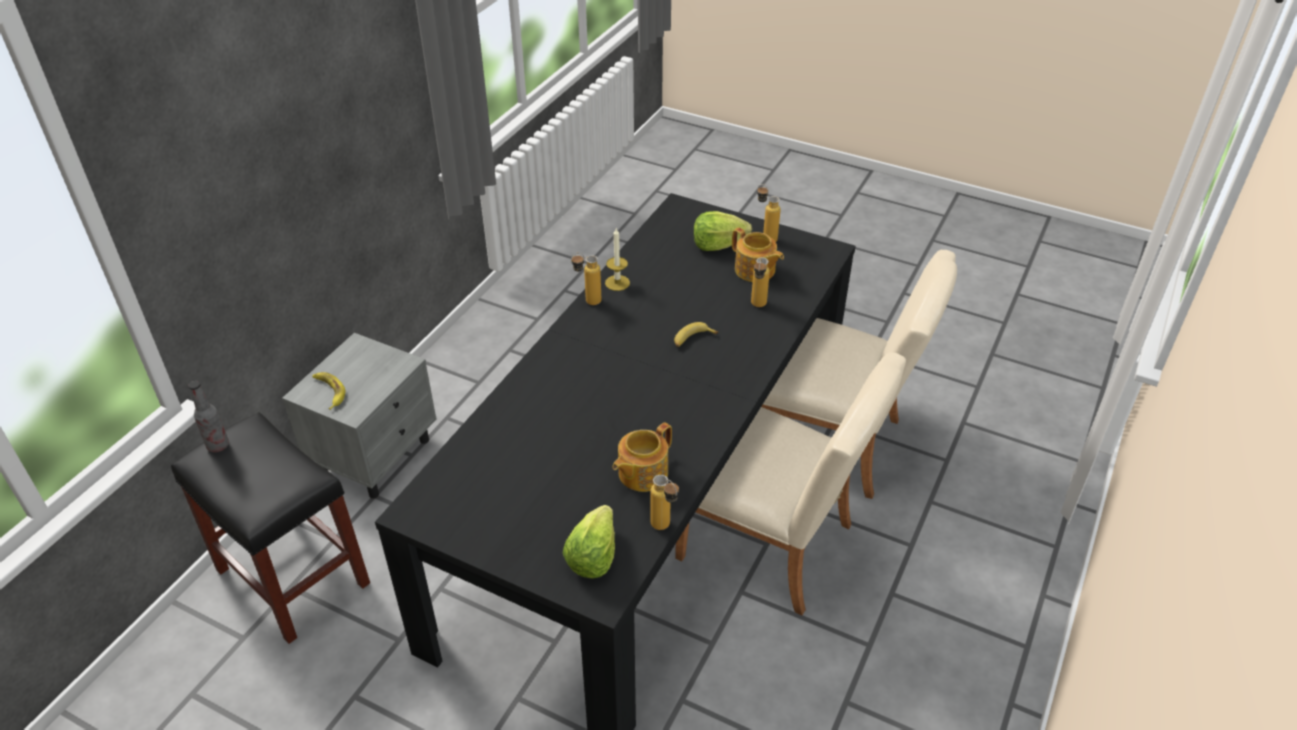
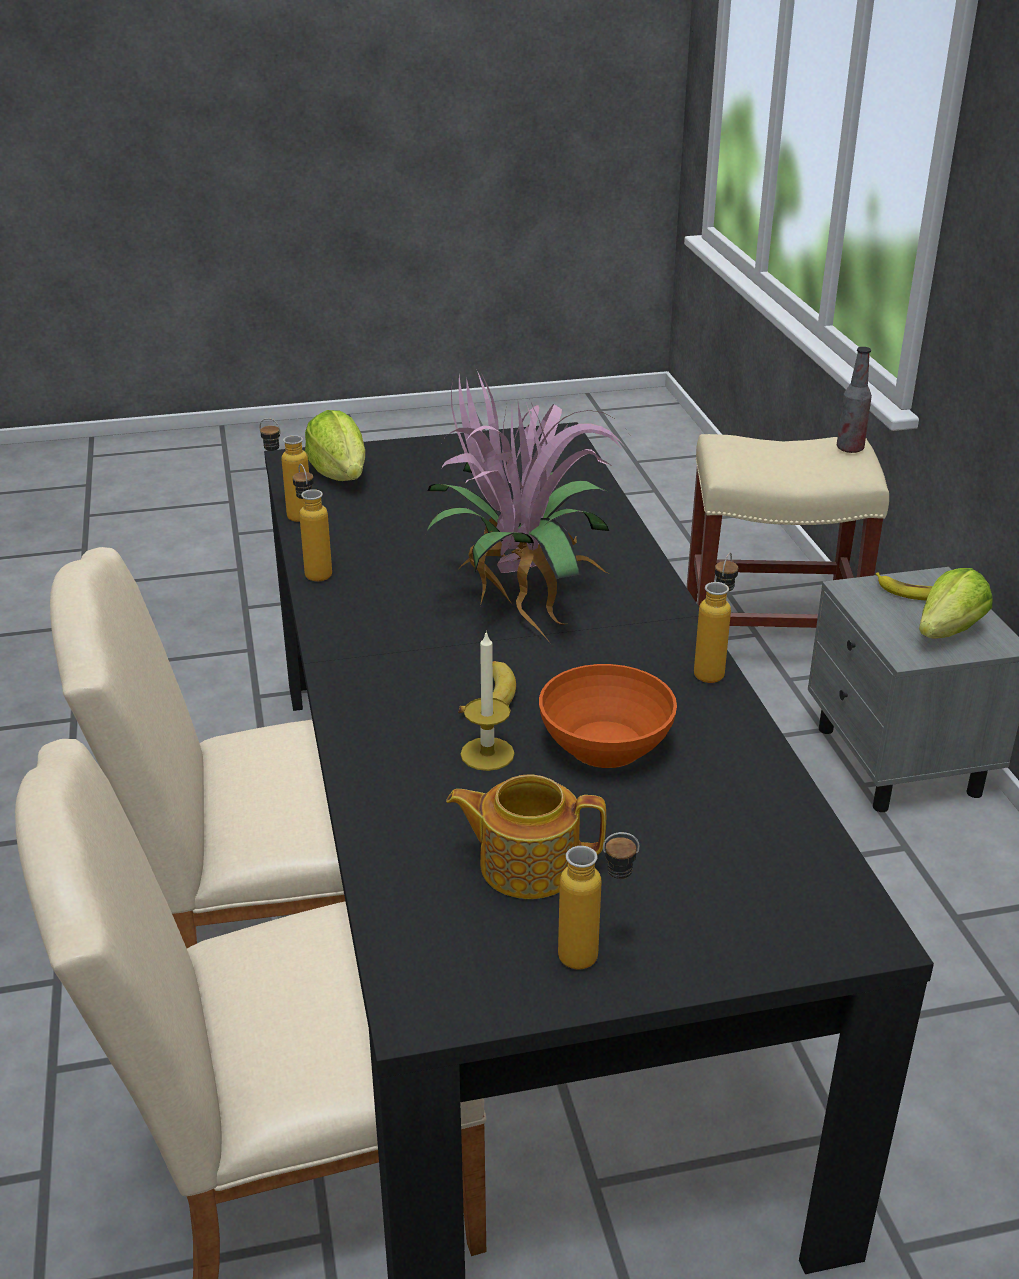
camera: 140 degrees right, 10 degrees down
black stool [171,412,370,644] -> beige stool [686,434,889,628]
candle [605,228,630,291] -> candle moved to [460,630,515,771]
teapot [612,422,672,492] -> none
lettuce [694,211,752,251] -> lettuce moved to [919,568,992,638]
bottle [751,257,770,307] -> bottle moved to [293,464,332,581]
none -> potted plant [427,371,628,644]
none -> orange bowl [539,664,677,768]

